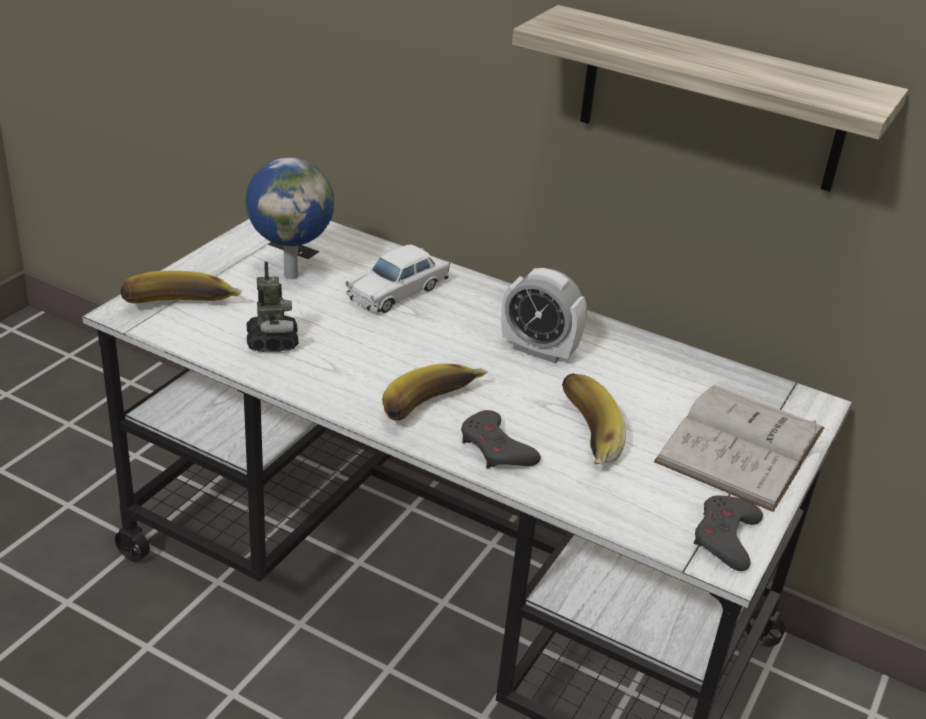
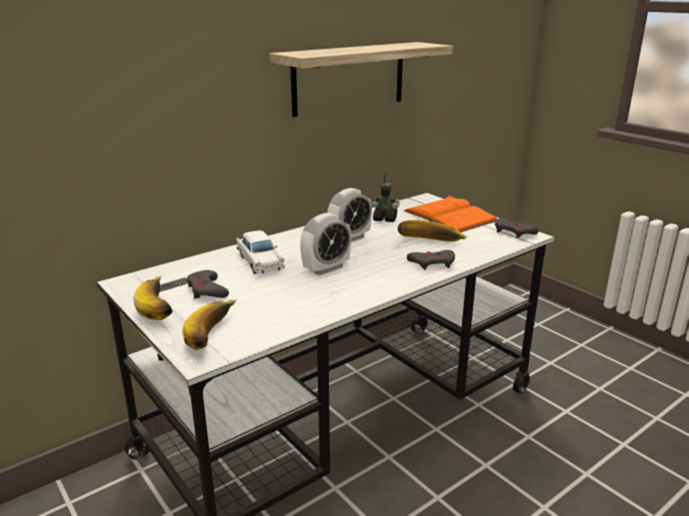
camera: 65 degrees left, 10 degrees down
globe [245,157,334,279] -> grey game controller [187,270,229,298]
toy robot [247,262,299,352] -> toy robot moved to [372,174,400,222]
banana [382,364,488,421] -> banana moved to [133,276,173,320]
white book [654,385,825,512] -> orange book [404,195,497,232]
none -> alarm clock [300,213,351,275]

